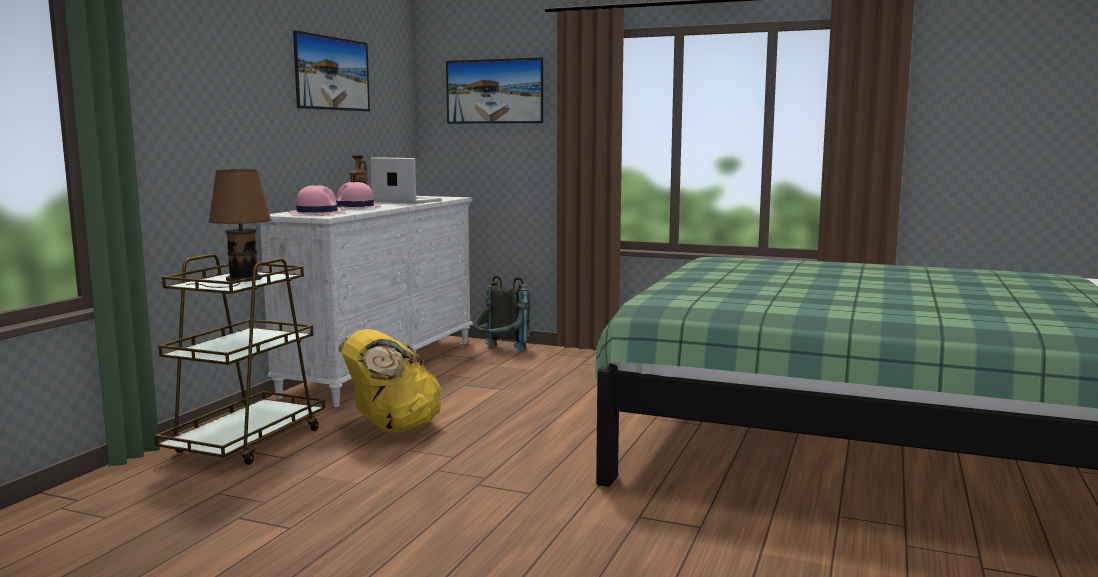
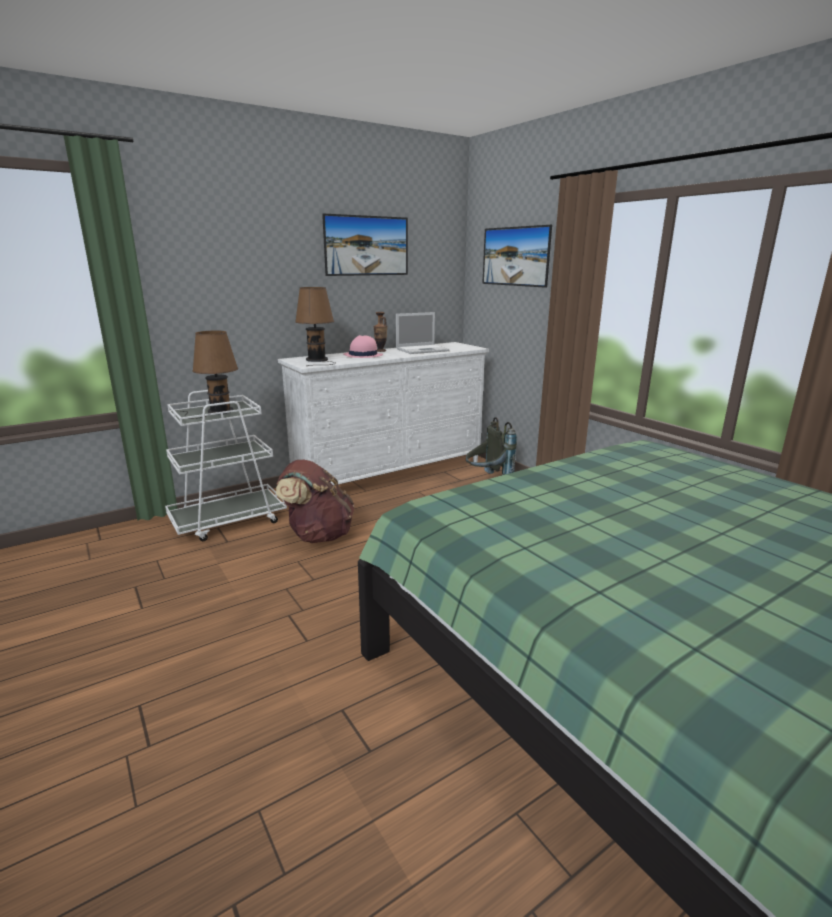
camera: 35 degrees right, 10 degrees up
brown cart [154,254,325,465] -> white cart [165,390,287,541]
pink hat [288,185,346,216] -> brown table lamp [295,287,336,367]
yellow backpack [338,329,443,433] -> brown backpack [276,460,355,543]
laptop [371,157,442,204] -> laptop turned 90 degrees clockwise [396,312,450,354]

